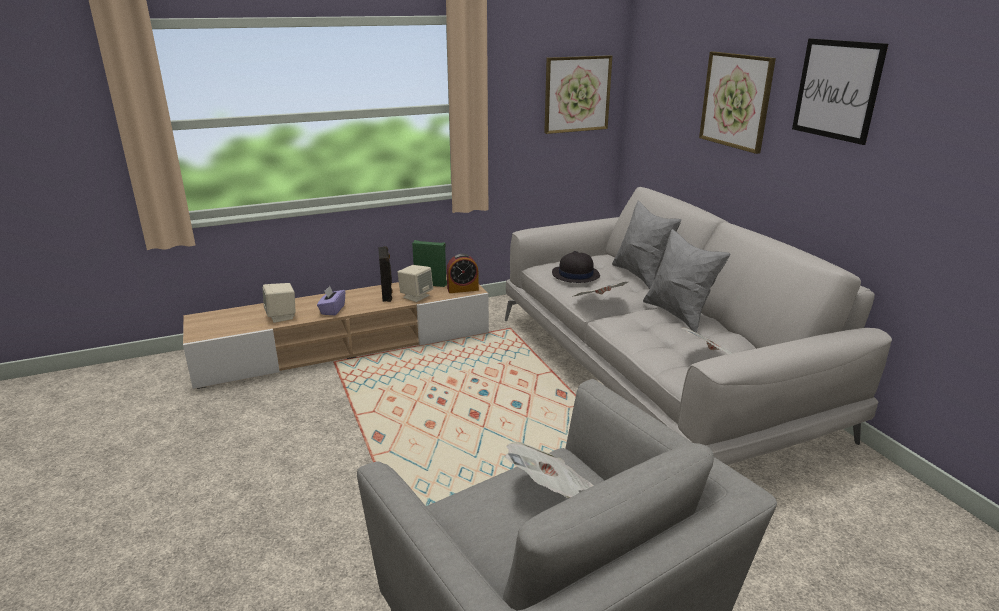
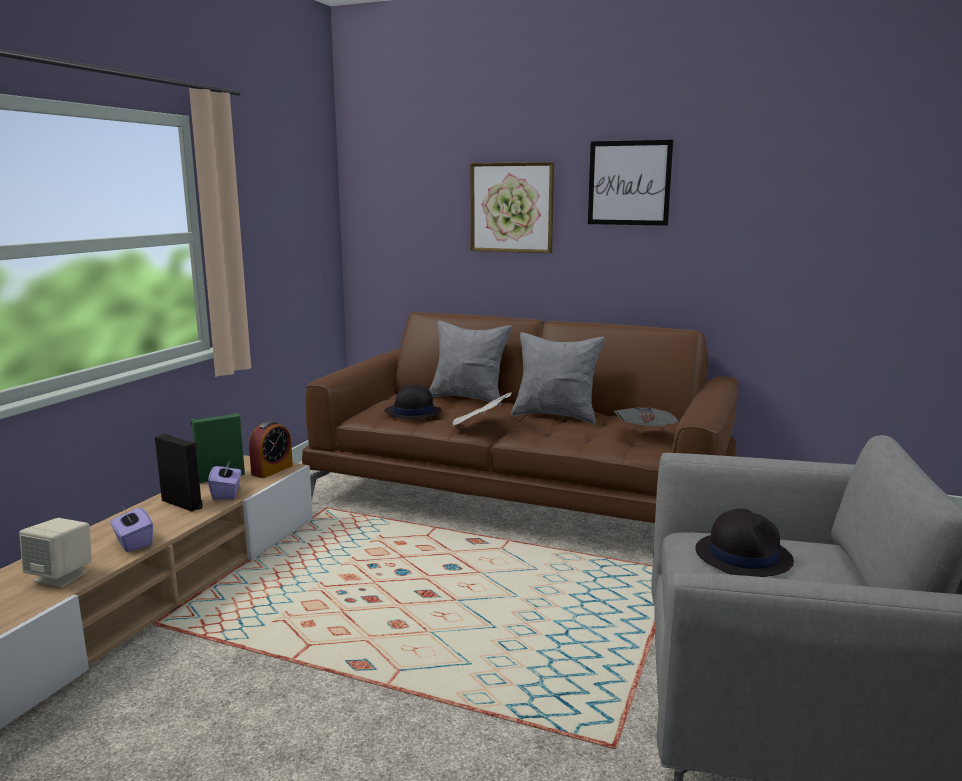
camera: 45 degrees left, 10 degrees down
beige speaker [397,265,433,302] -> purple tissue box [208,461,241,500]
grey sofa [505,187,892,465] -> brown sofa [302,312,738,523]
newspaper [505,442,594,498] -> black hat [695,509,794,577]
picture [544,55,612,134] -> none

